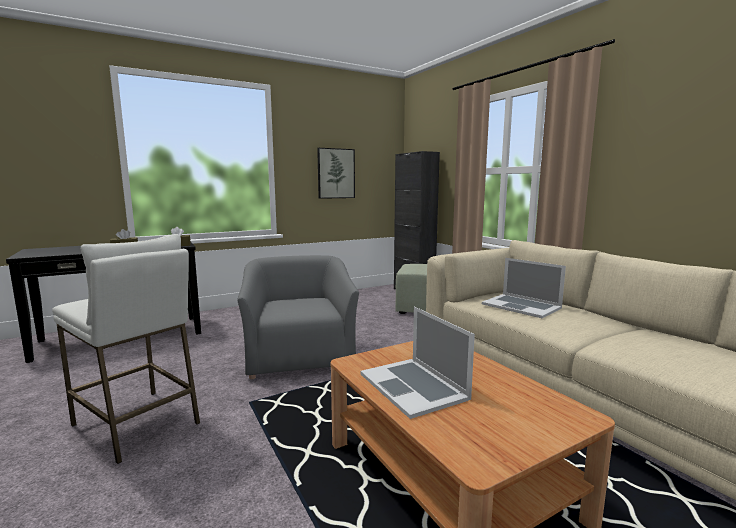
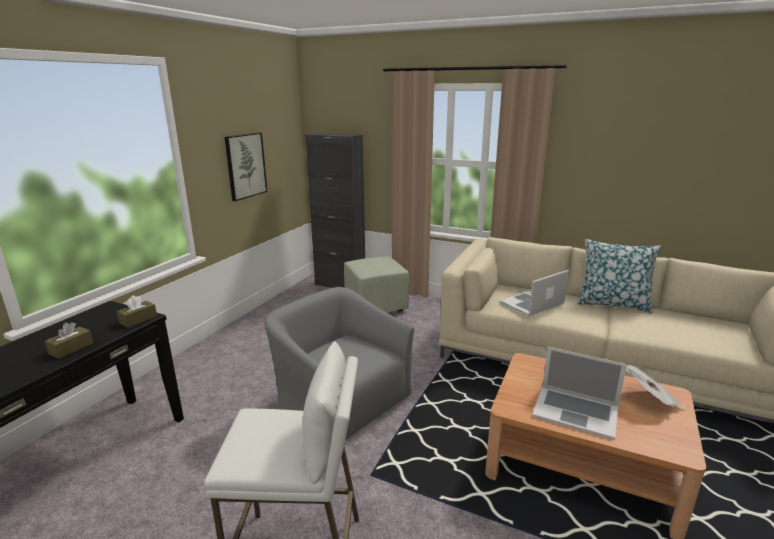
camera: 35 degrees left, 10 degrees up
laptop [482,258,566,318] -> laptop turned 135 degrees clockwise [500,270,569,316]
none -> pillow [577,239,661,313]
none -> newspaper [626,365,686,408]

